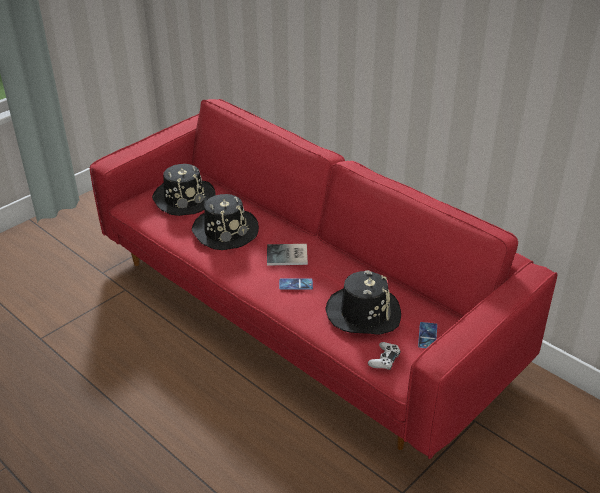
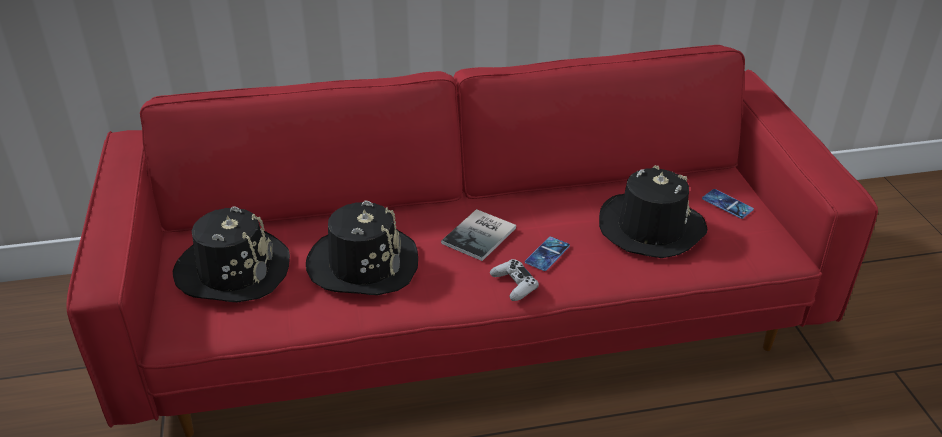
camera: 55 degrees left, 0 degrees up
white game controller [368,342,401,370] -> white game controller moved to [490,259,539,301]

